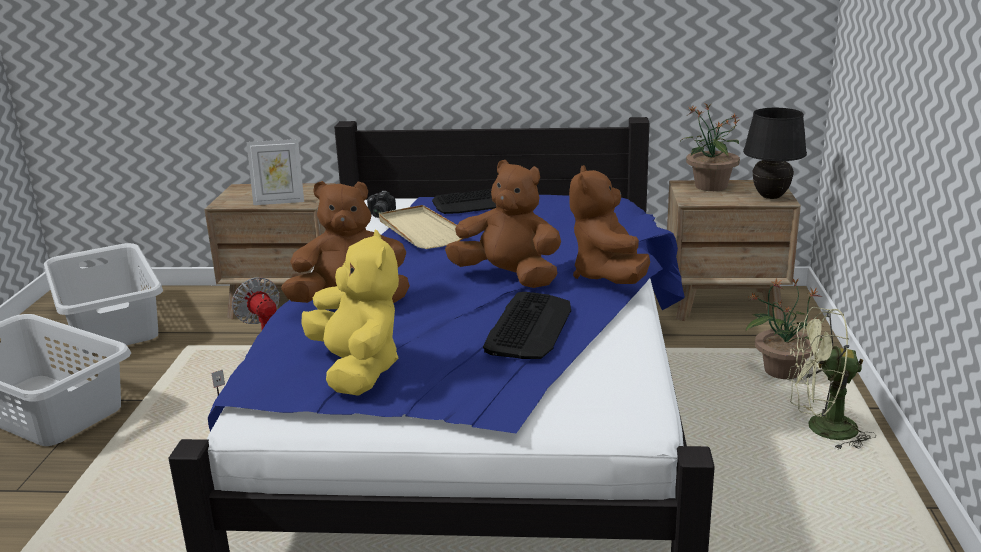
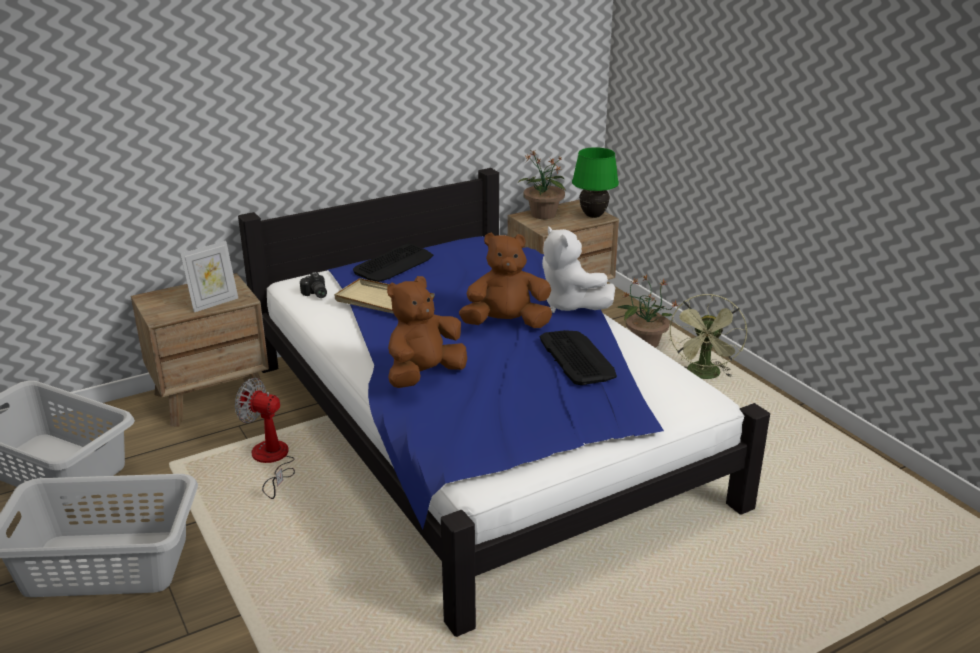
camera: 35 degrees left, 5 degrees up
yellow plush toy [301,230,399,396] -> none
brown plush toy [569,165,650,284] -> white plush toy [542,226,615,313]
black table lamp [743,108,807,199] -> green table lamp [572,147,619,218]
green fan [787,307,876,450] -> green fan turned 45 degrees counterclockwise [670,294,747,379]

